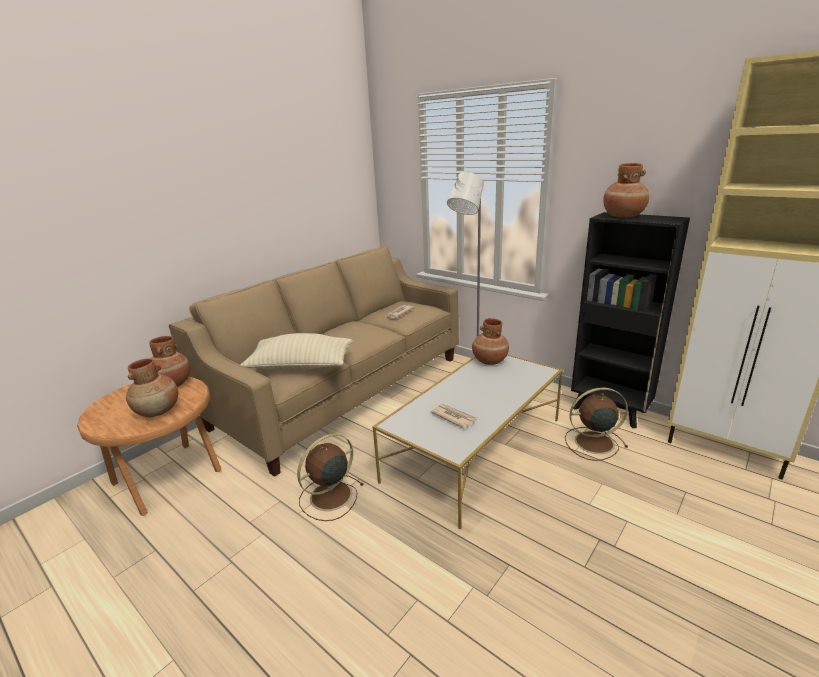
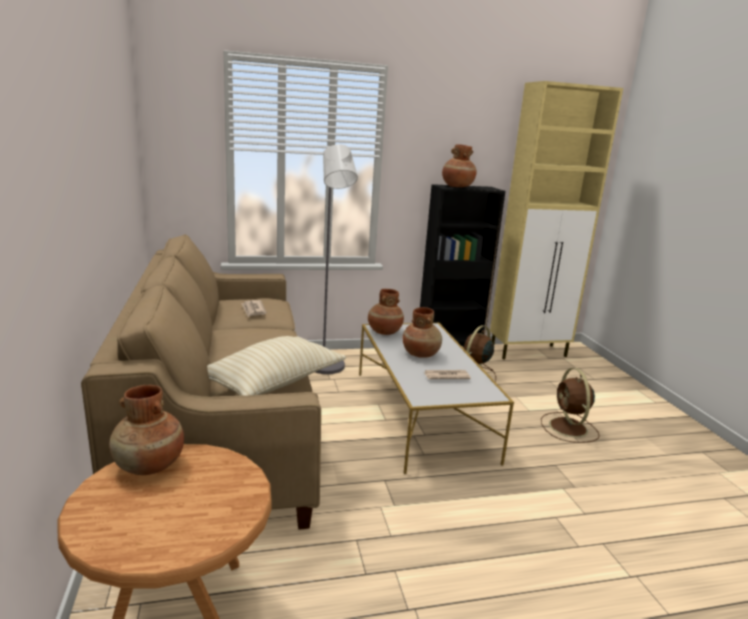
camera: 55 degrees left, 5 degrees down
brown vase [126,359,178,417] -> brown vase moved to [403,307,442,358]
brown fan [297,434,364,521] -> brown fan moved to [541,368,600,443]

